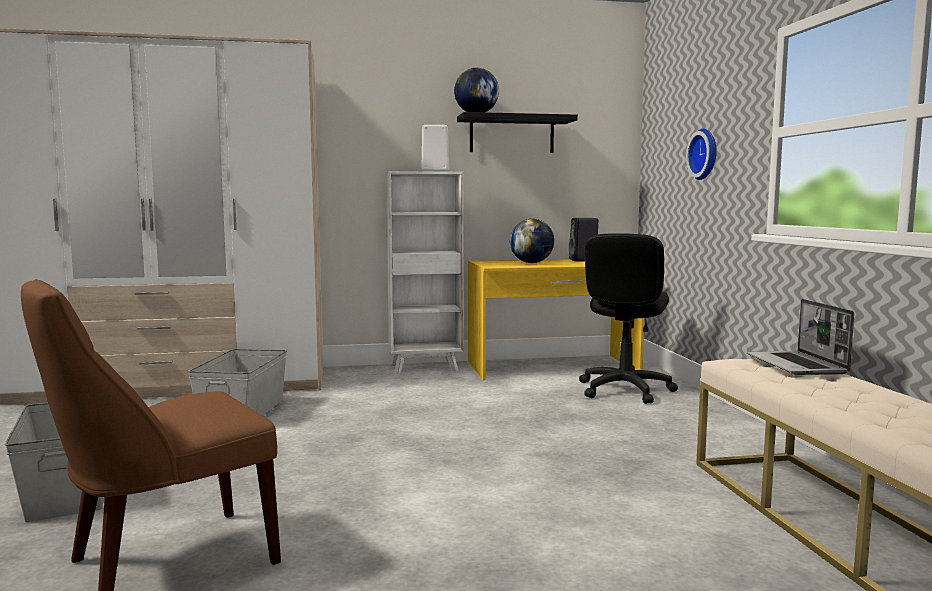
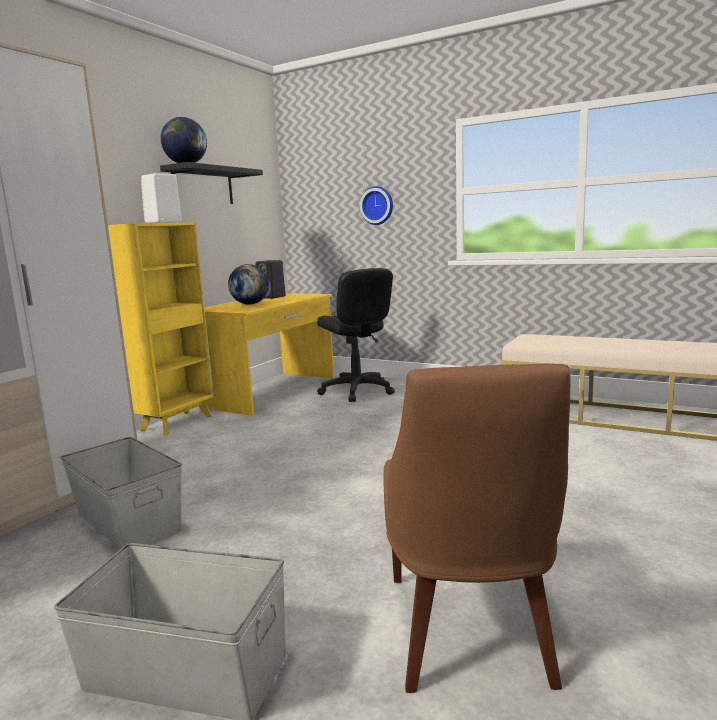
camera: 50 degrees left, 5 degrees up
white bookcase [386,171,464,374] -> yellow bookcase [108,222,214,436]
laptop [747,299,854,375] -> none

